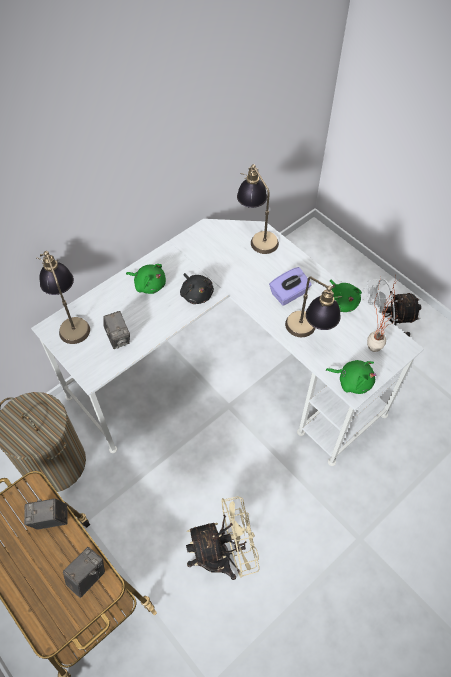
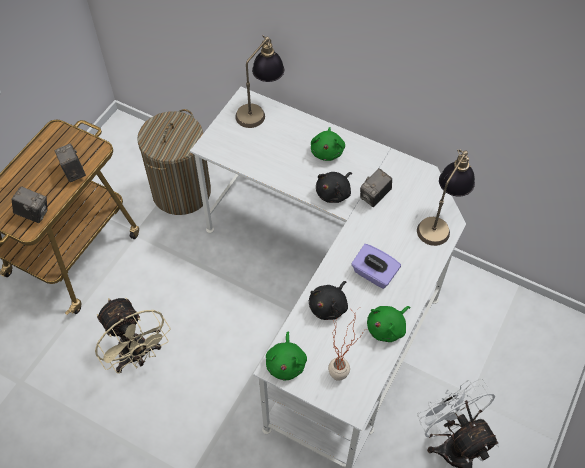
camera: 70 degrees right, 0 degrees up
camera [103,311,130,349] -> camera moved to [360,168,392,207]
table lamp [285,276,342,337] -> black plush toy [309,281,348,320]

